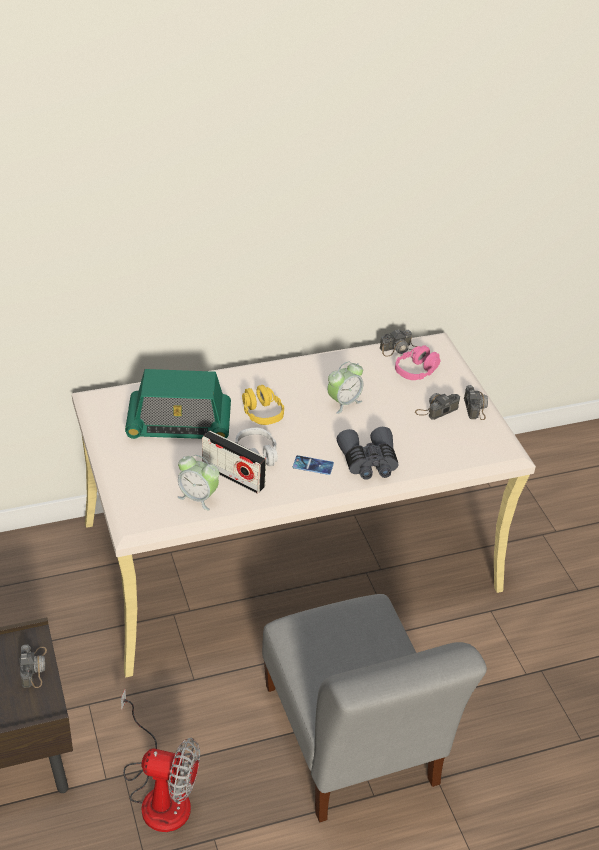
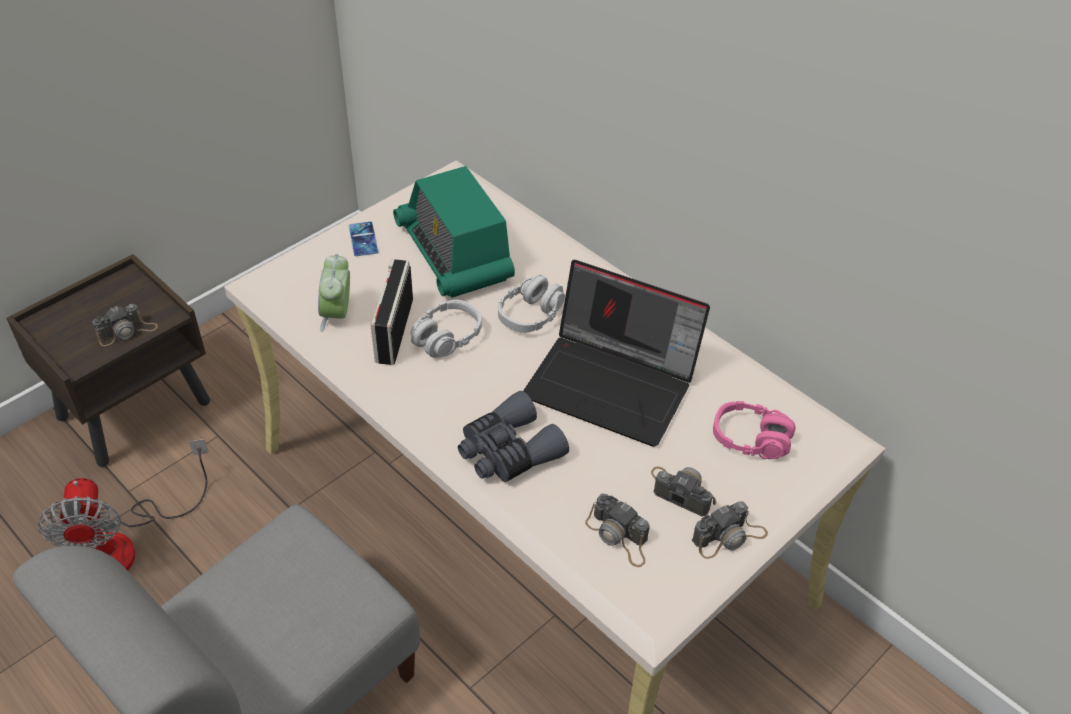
camera: 65 degrees right, 5 degrees up
yellow headphones [242,385,284,425] -> grey headphones [498,275,565,333]
phone [293,455,334,475] -> phone moved to [349,222,378,256]
alarm clock [327,361,363,414] -> laptop [523,260,710,447]
camera [380,329,418,356] -> camera moved to [585,494,650,567]

